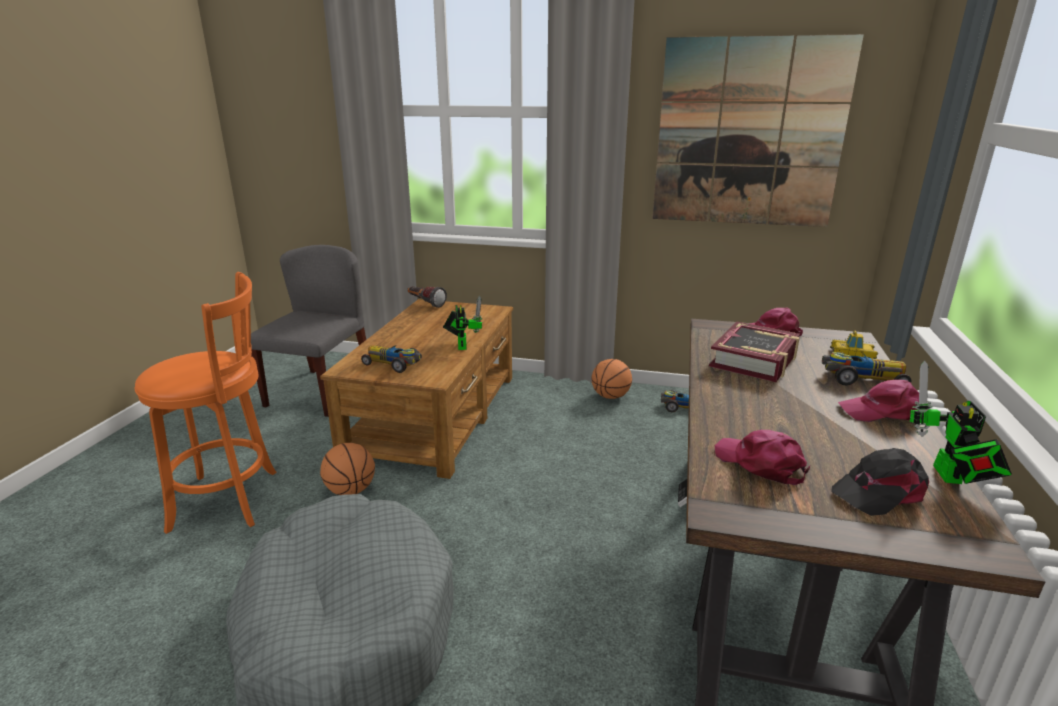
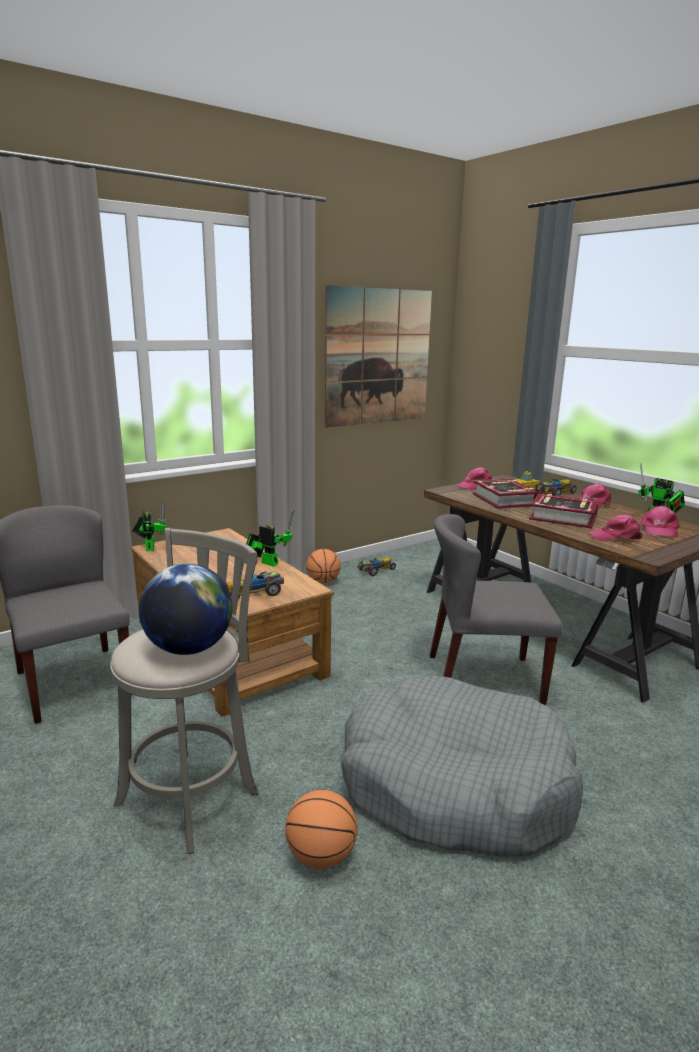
camera: 50 degrees left, 5 degrees down
orange stool [135,272,277,534] -> grey stool [110,528,259,854]
basketball [320,443,375,495] -> basketball moved to [285,790,358,869]
flashlight [407,286,447,308] -> toy robot [132,502,167,551]
black cap [831,448,929,516] -> pink cap [641,506,680,538]
none -> globe [139,563,233,655]
none -> grey chair [430,514,563,705]
none -> book [529,493,599,528]

